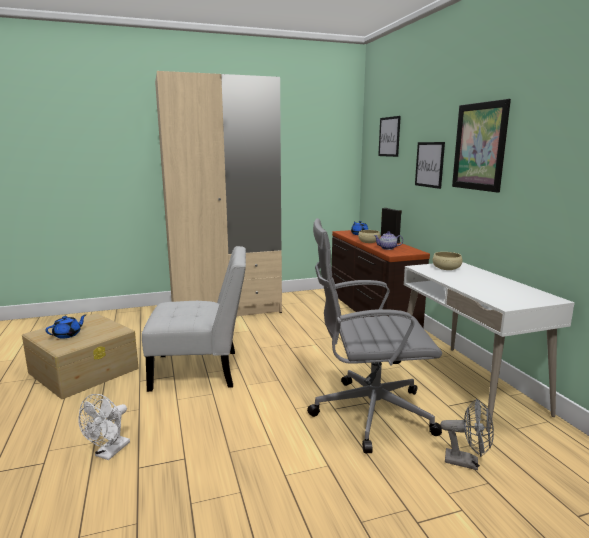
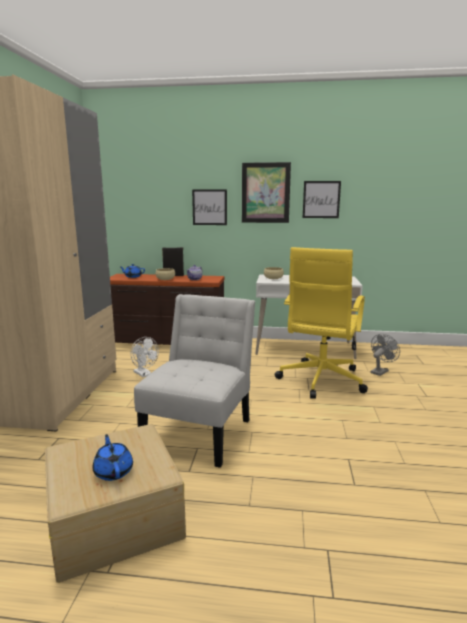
camera: 65 degrees left, 0 degrees up
white fan [78,394,130,460] -> white fan moved to [131,337,159,377]
grey office chair [307,218,442,453] -> yellow office chair [275,247,368,399]
picture [378,116,401,157] -> picture moved to [303,181,341,218]

